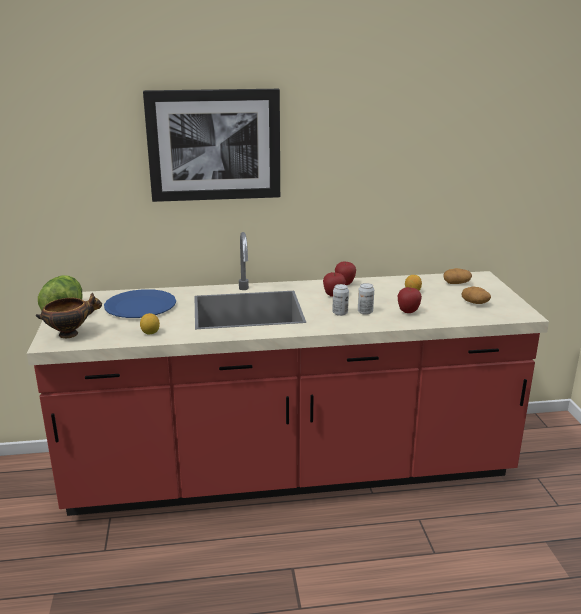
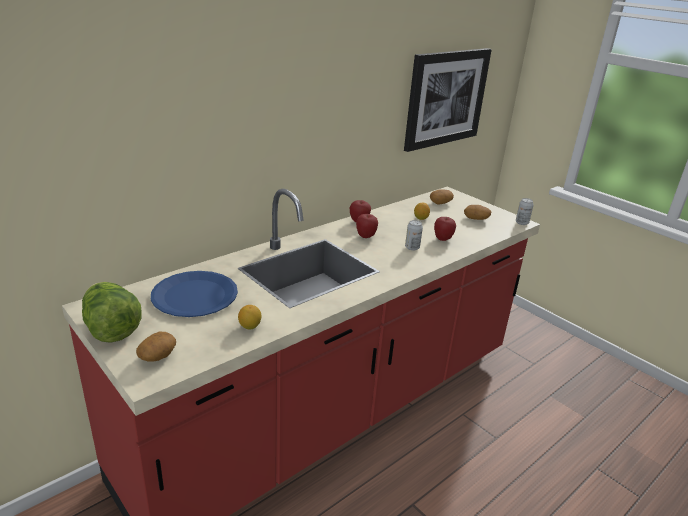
camera: 35 degrees left, 5 degrees up
bowl [36,293,102,338] -> potato [136,332,176,362]
picture [143,89,280,202] -> picture moved to [404,48,492,152]
can [332,284,349,316] -> can moved to [516,198,534,225]

